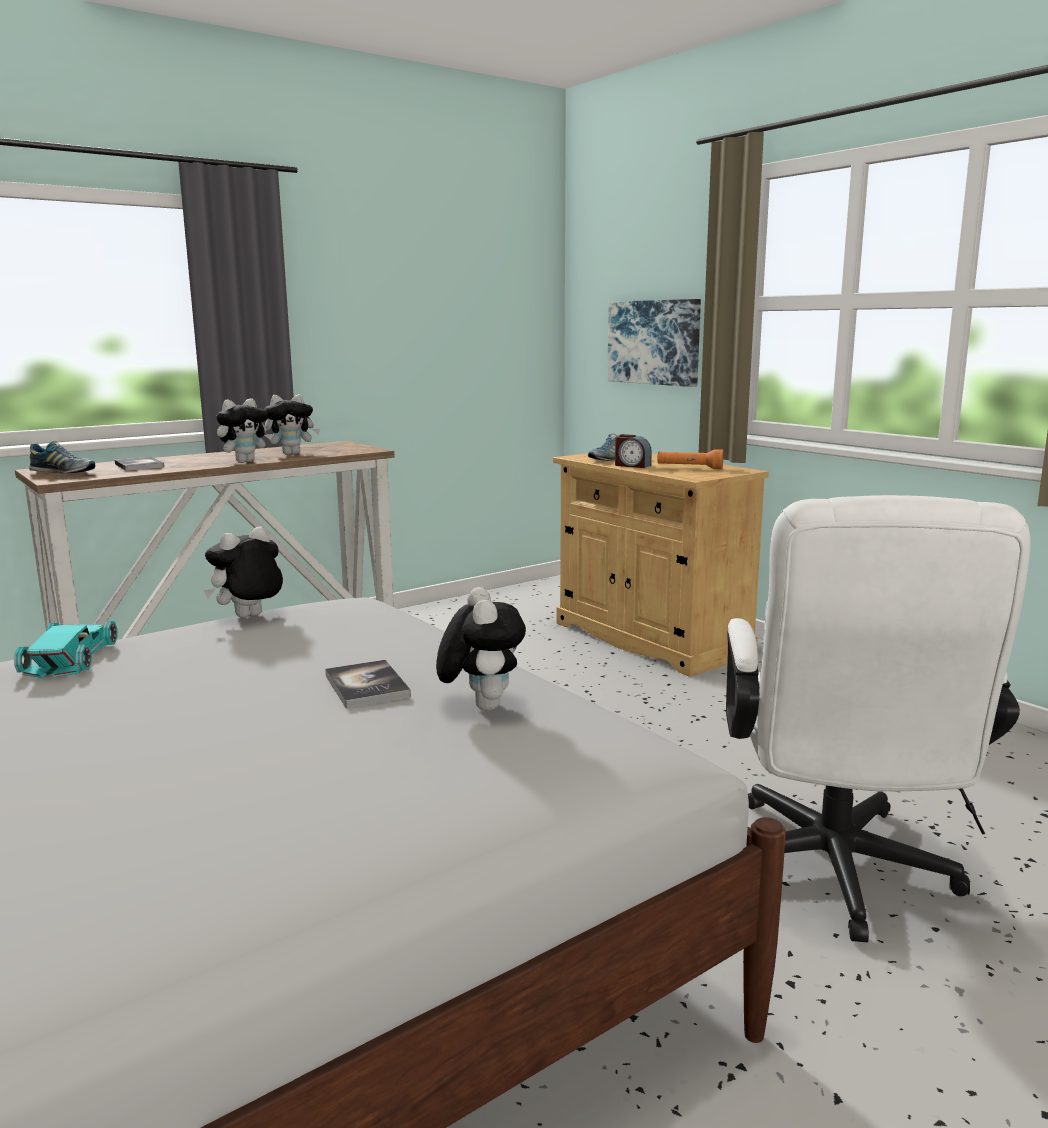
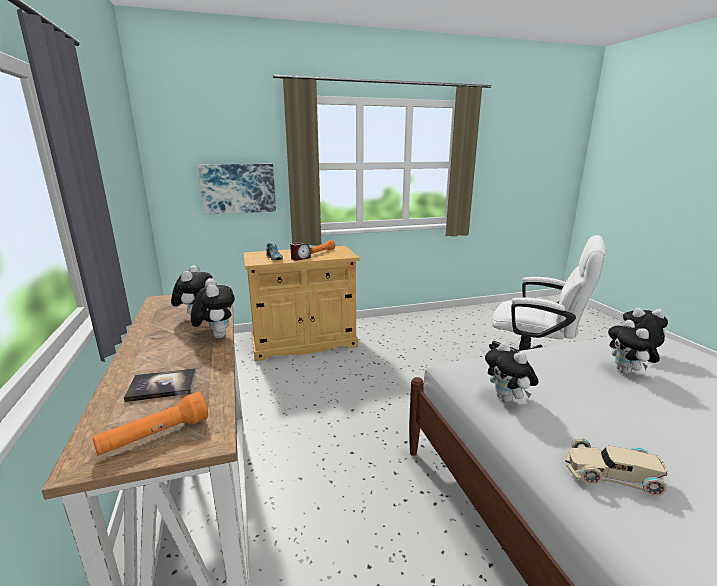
camera: 70 degrees left, 5 degrees up
turquoise toy car [14,621,117,678] -> beige toy car [565,438,668,496]
shoe [29,441,96,473] -> orange flashlight [92,392,208,456]
book [325,660,411,708] -> plush toy [608,320,660,374]

